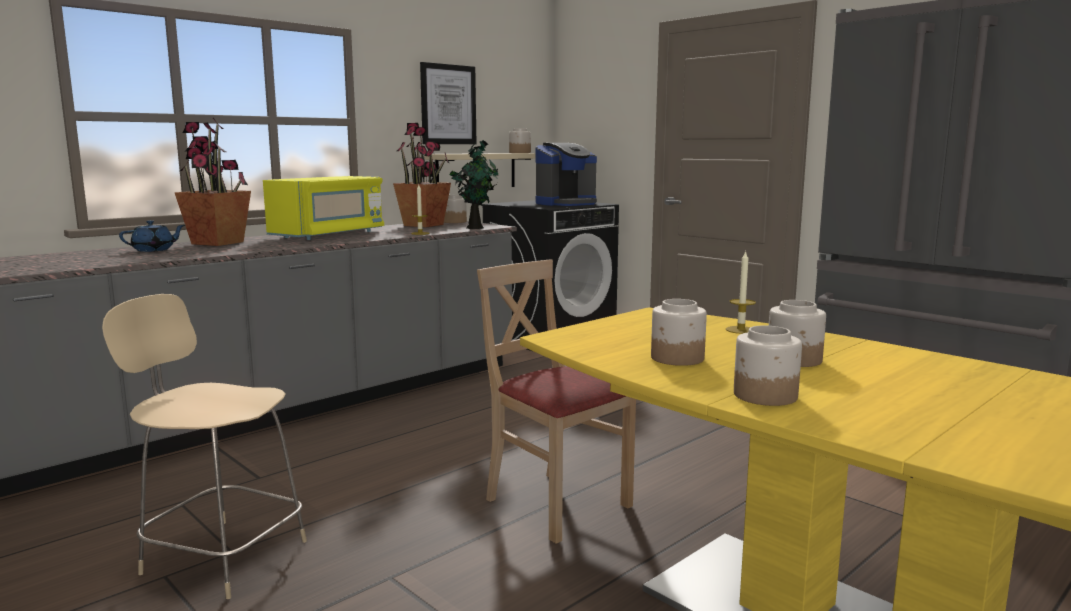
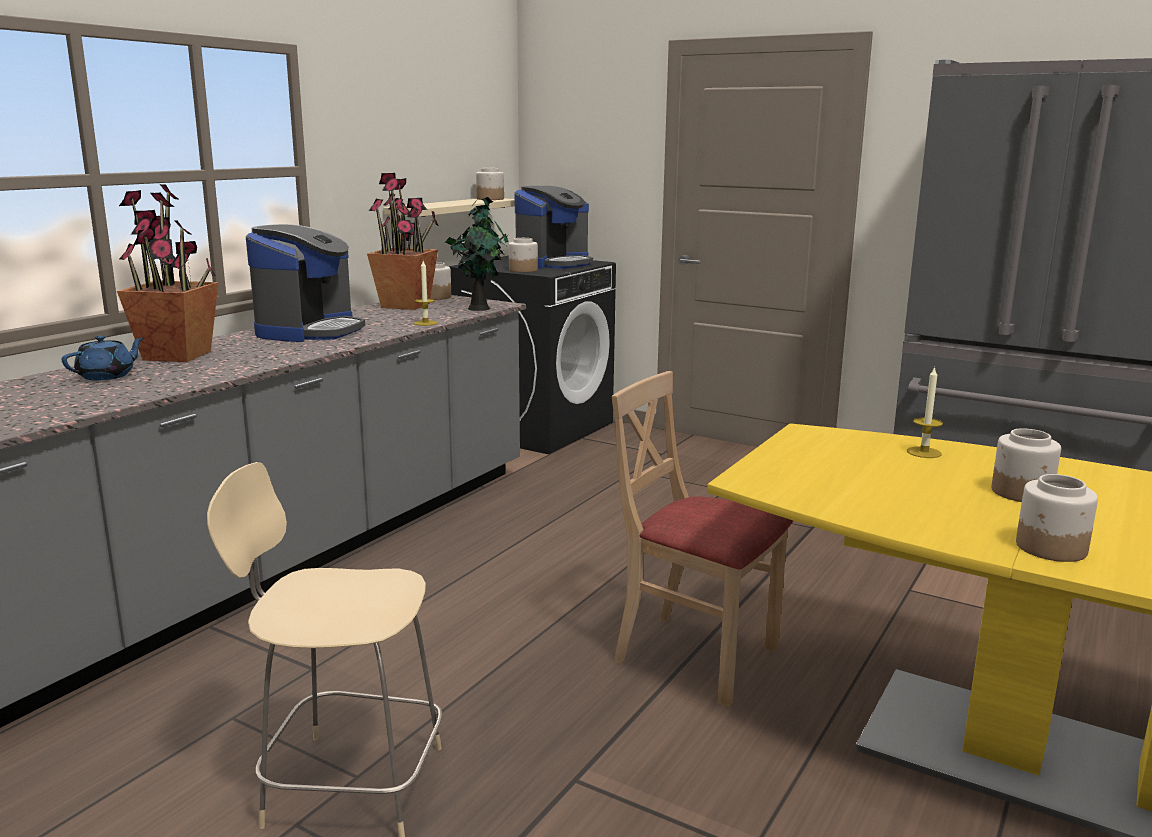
camera: 15 degrees left, 5 degrees up
yellow microwave [263,176,384,240] -> coffee machine [246,224,365,342]
picture [420,62,477,144] -> none
jar [651,299,707,366] -> jar moved to [509,238,538,272]

